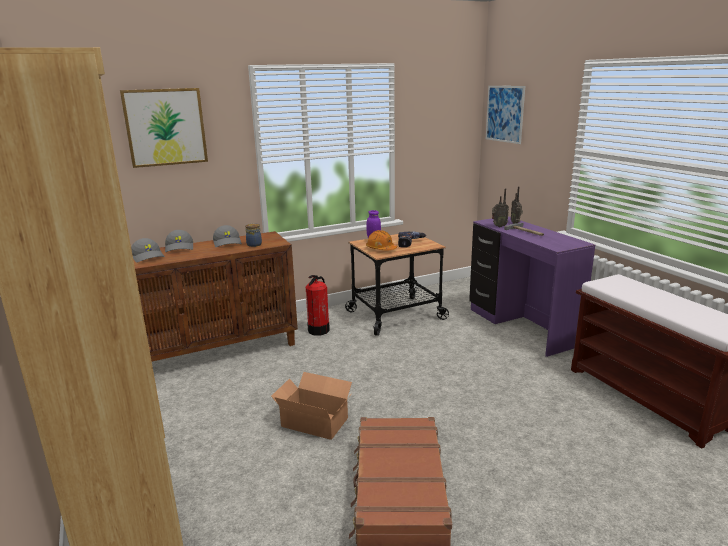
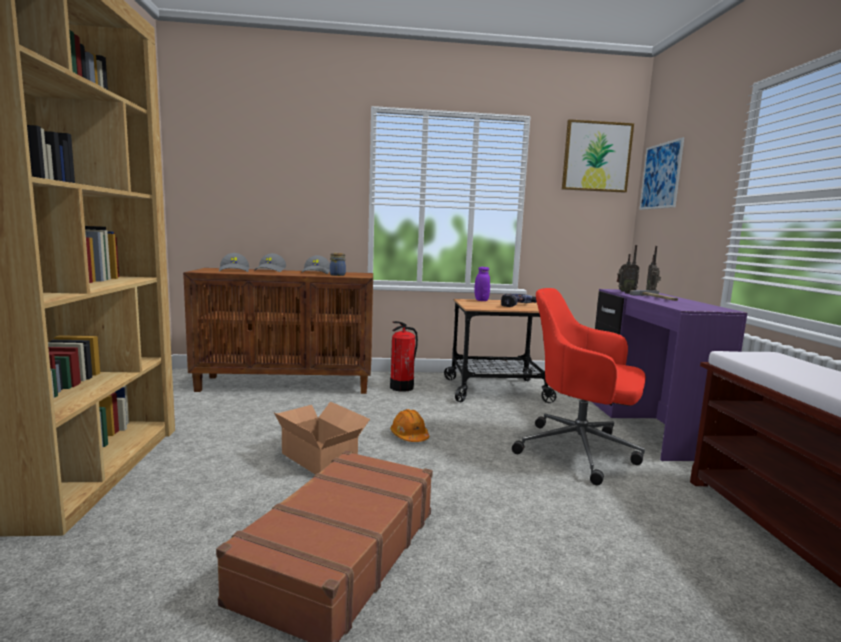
camera: 20 degrees right, 10 degrees down
picture [120,88,208,168] -> picture moved to [562,119,634,193]
orange hard hat [366,230,397,250] -> orange hard hat moved to [390,409,429,442]
none -> red office chair [512,288,646,485]

